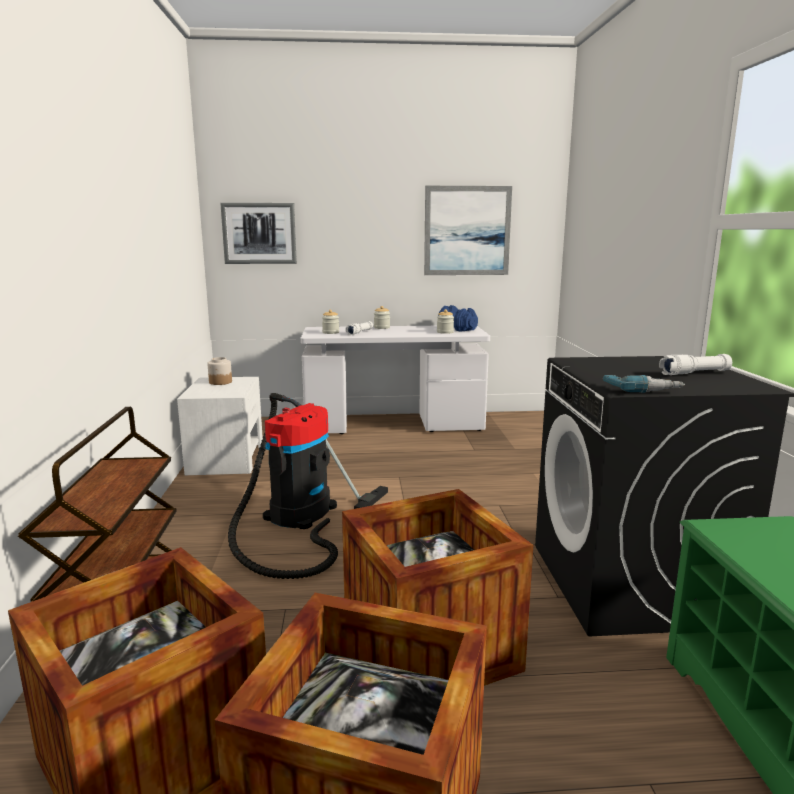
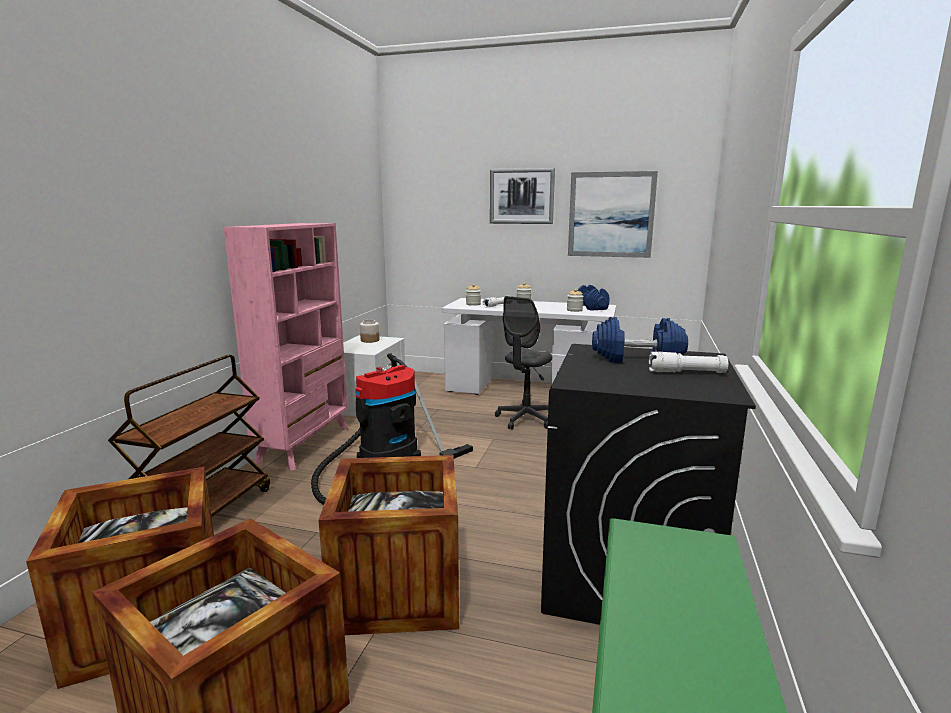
camera: 20 degrees right, 0 degrees up
picture [220,203,297,264] -> picture moved to [490,168,555,224]
power drill [603,375,685,393] -> none
none -> pink bookcase [224,223,348,471]
none -> grey office chair [495,296,552,430]
none -> blue dumbbell [592,317,688,363]

